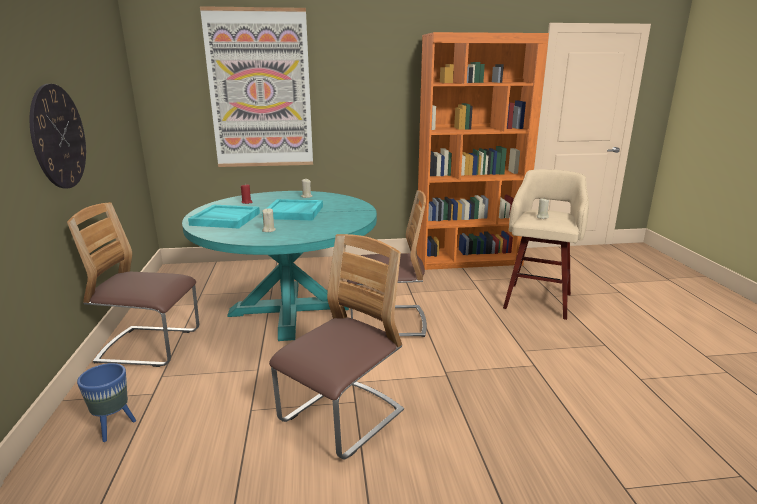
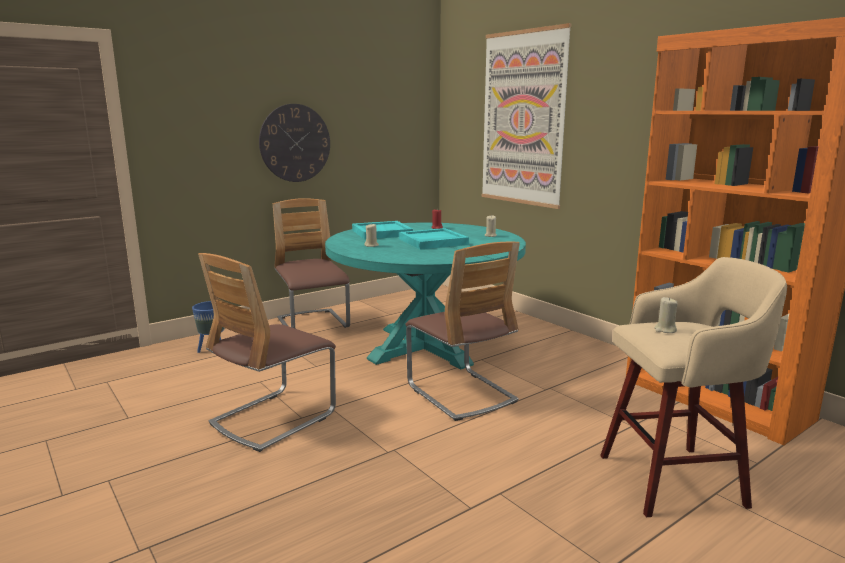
camera: 60 degrees right, 5 degrees down
chair [269,234,404,459] -> chair turned 120 degrees clockwise [198,253,336,452]

